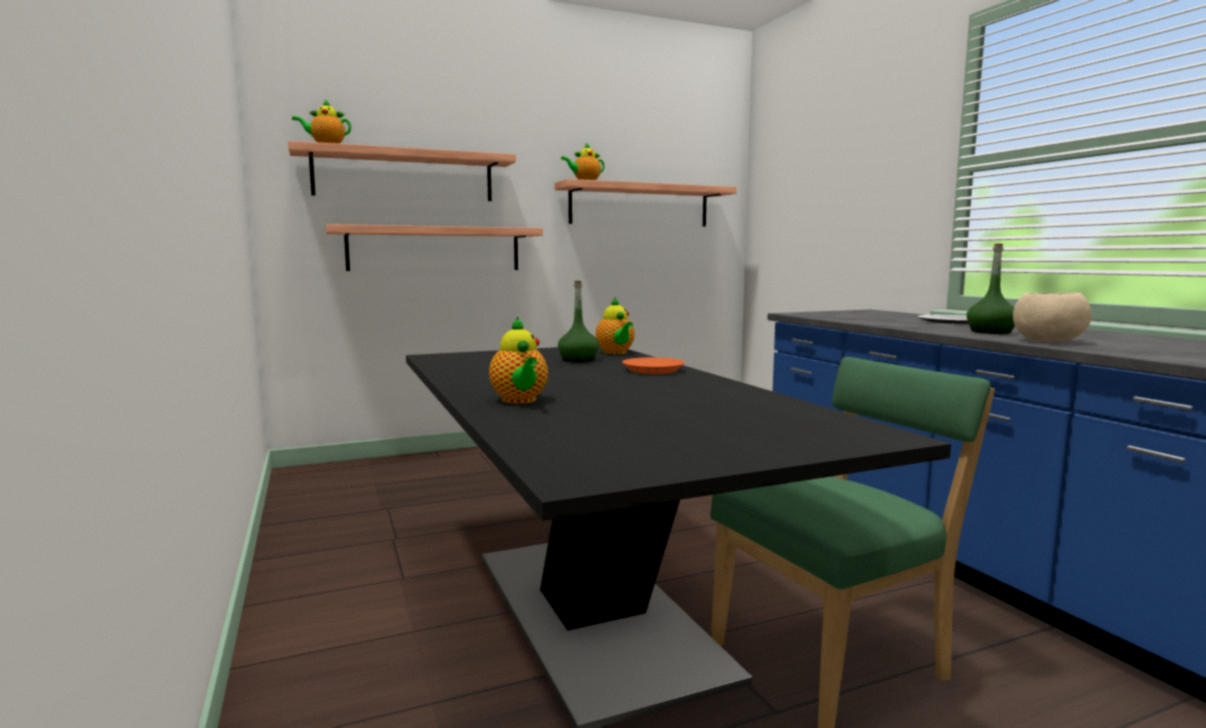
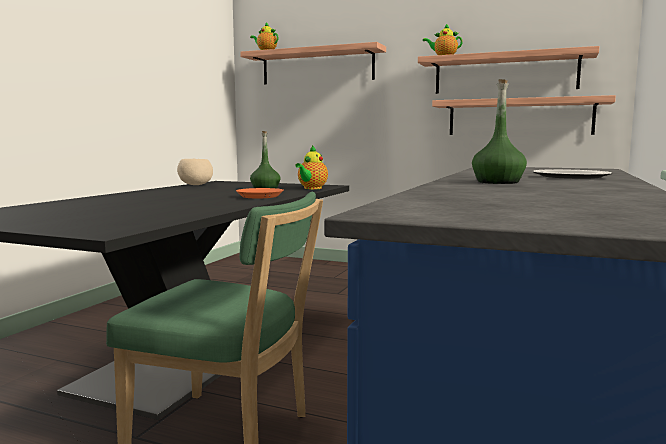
camera: 45 degrees right, 0 degrees up
shelf [326,224,543,271] -> shelf moved to [432,95,616,135]
teapot [489,316,548,404] -> none
beige bowl [1013,292,1091,342] -> beige bowl moved to [177,159,213,185]

